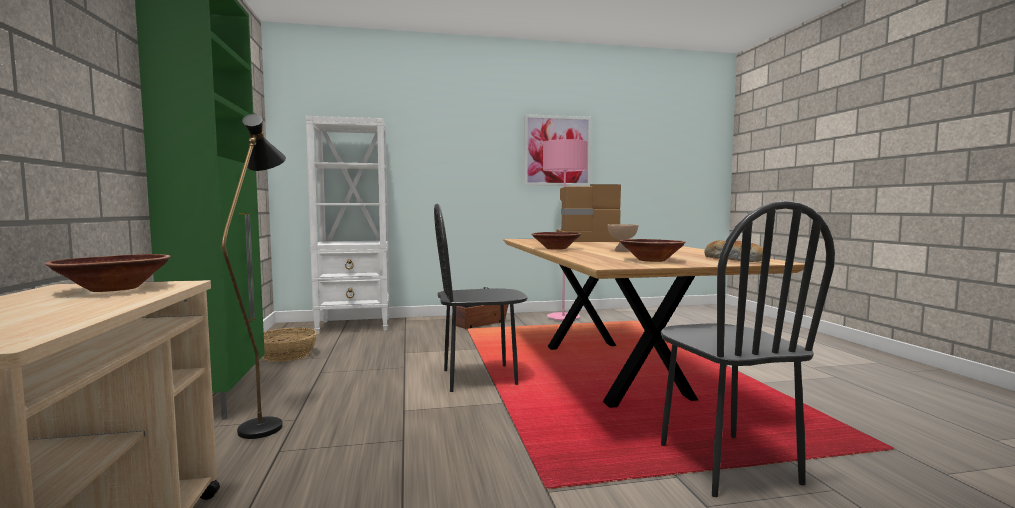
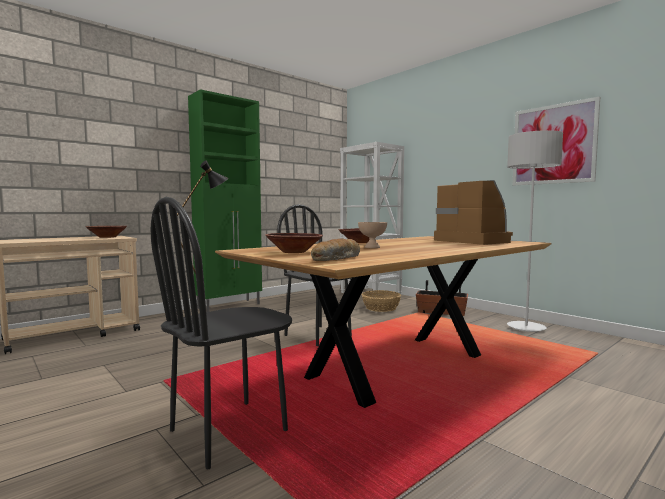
camera: 60 degrees right, 0 degrees up
basket [263,328,317,362] -> basket moved to [362,290,401,312]
pink floor lamp [543,139,588,321] -> grey floor lamp [507,130,563,332]

